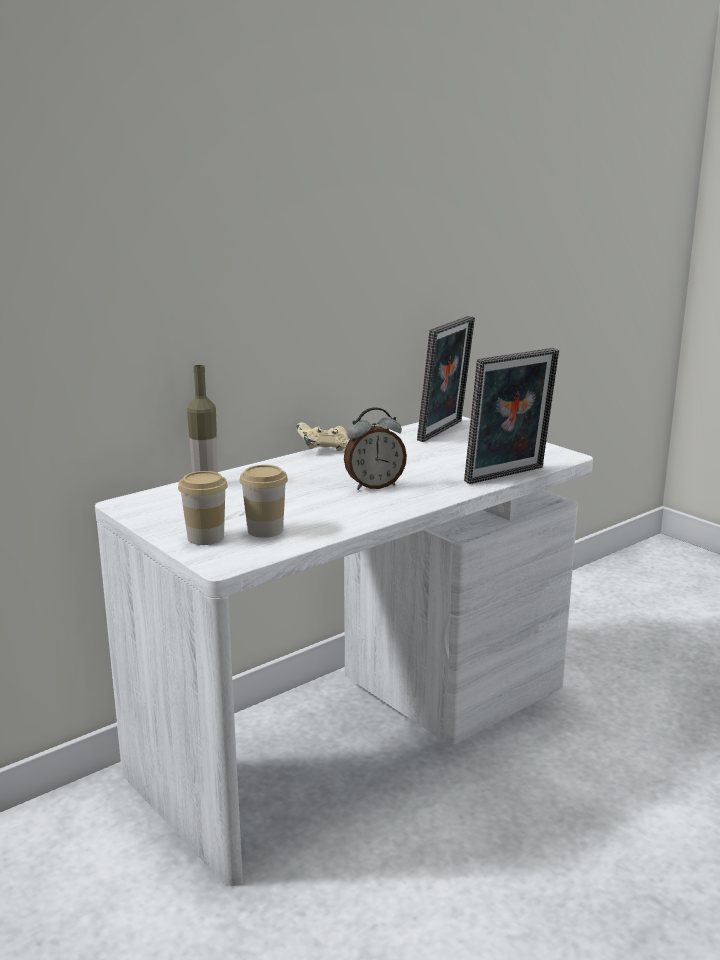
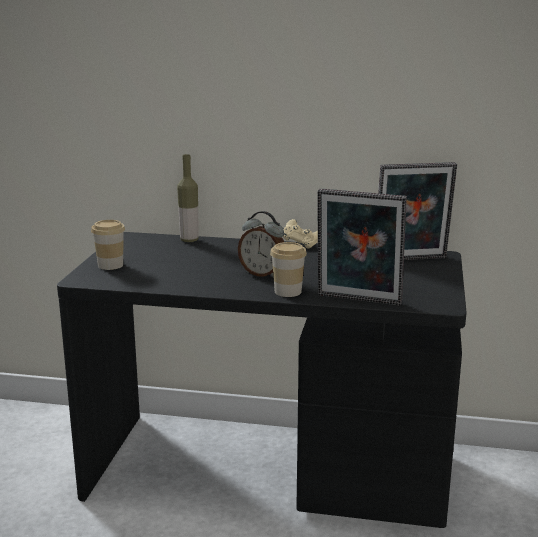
camera: 50 degrees right, 0 degrees up
white desk [95,416,593,886] -> black desk [57,232,467,528]
cup [239,465,288,538] -> cup moved to [270,242,307,297]

